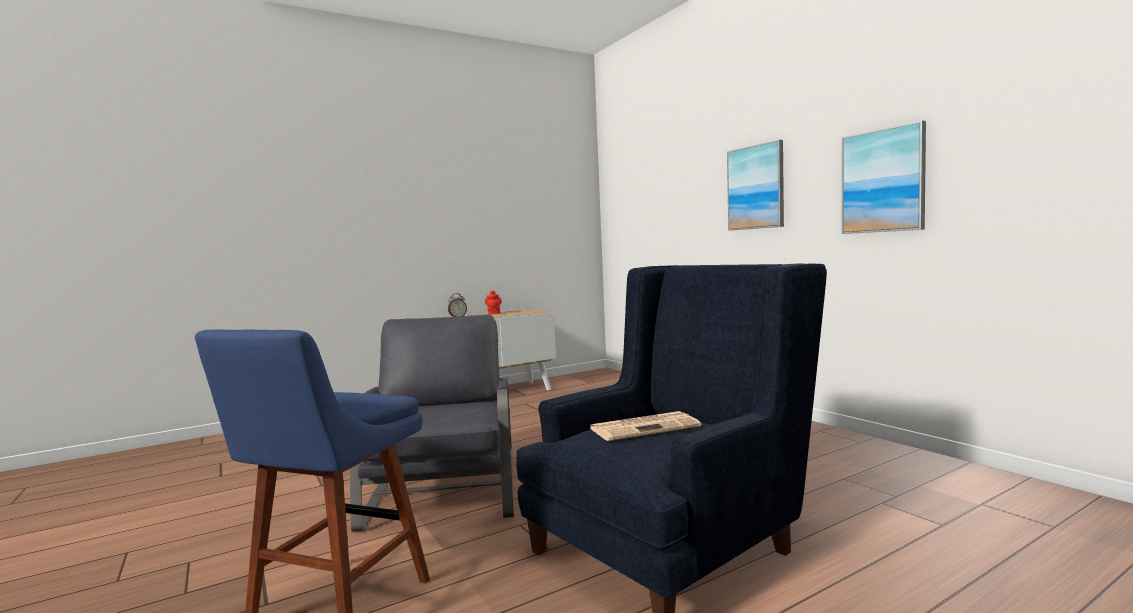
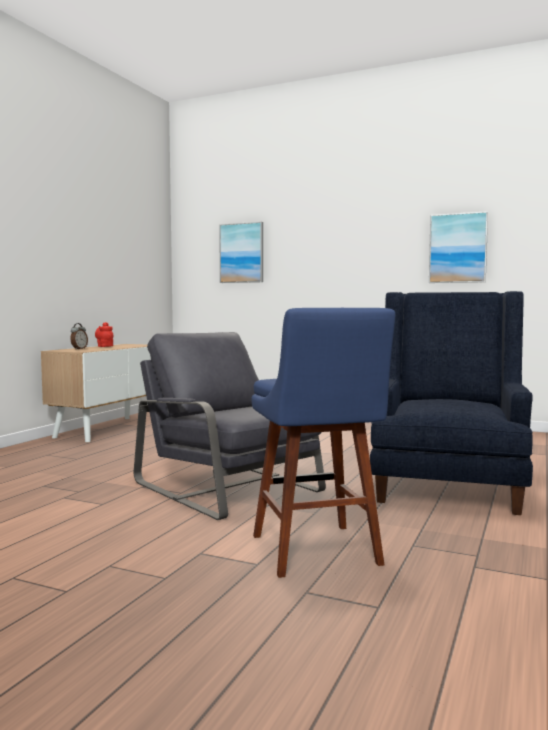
camera: 35 degrees left, 0 degrees up
newspaper [590,411,701,441] -> none
picture [727,140,784,231] -> picture moved to [219,222,263,283]

